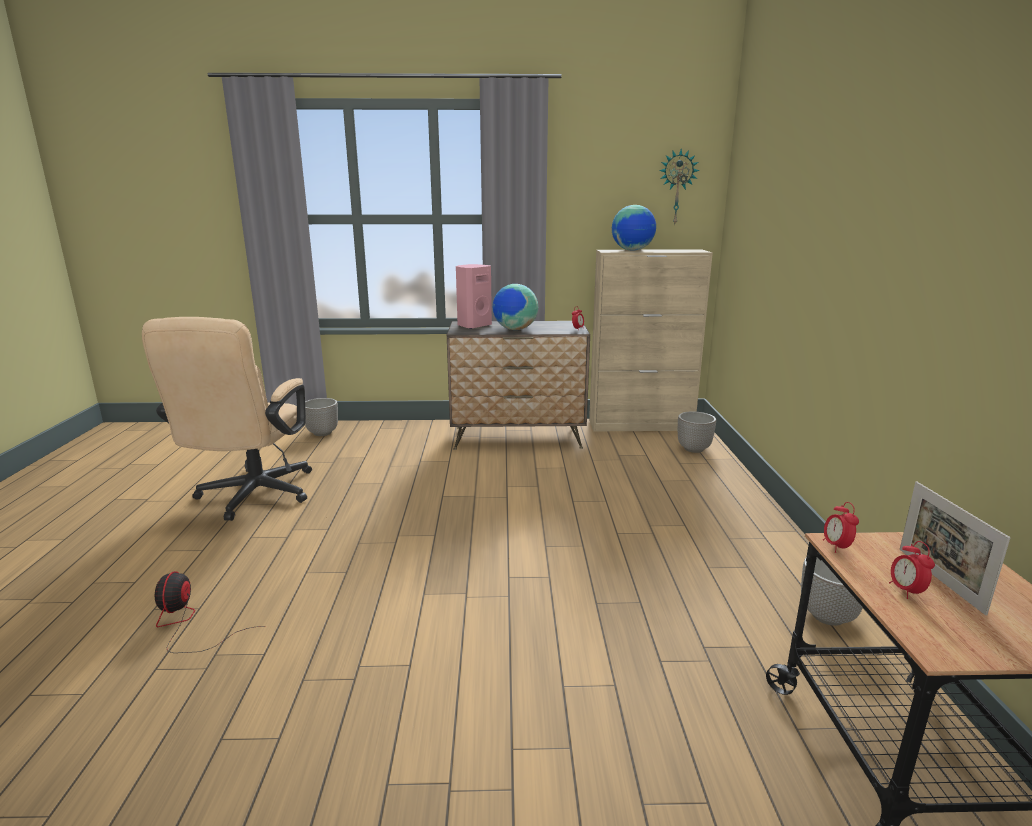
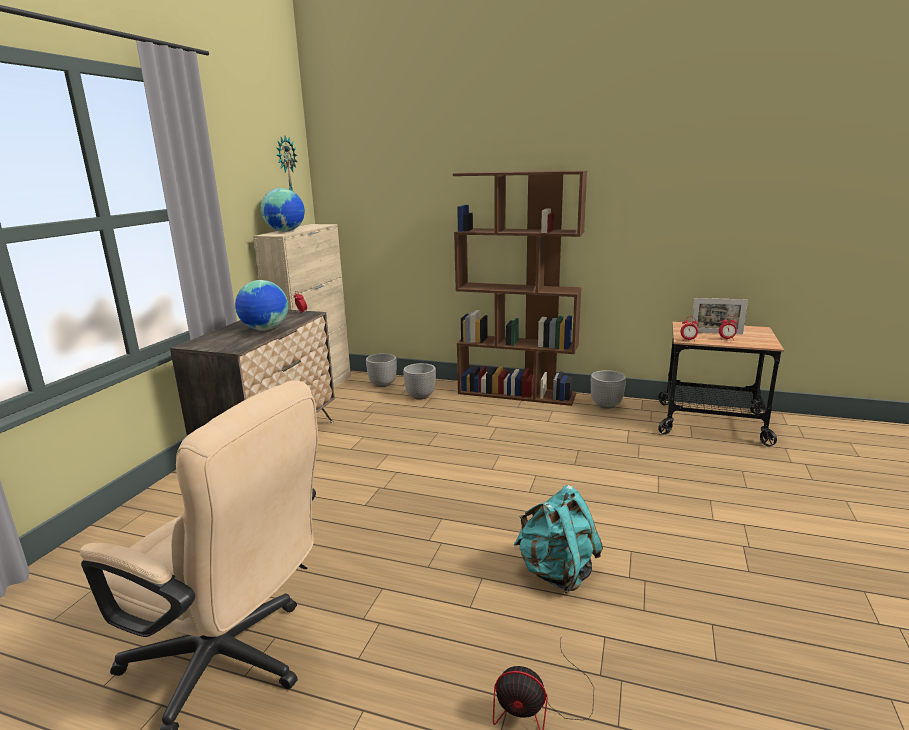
camera: 70 degrees left, 0 degrees up
planter [305,398,338,436] -> planter moved to [403,363,436,399]
pink speaker [456,264,492,329] -> none
none -> brown bookcase [453,170,587,406]
none -> turquoise backpack [514,485,603,593]

